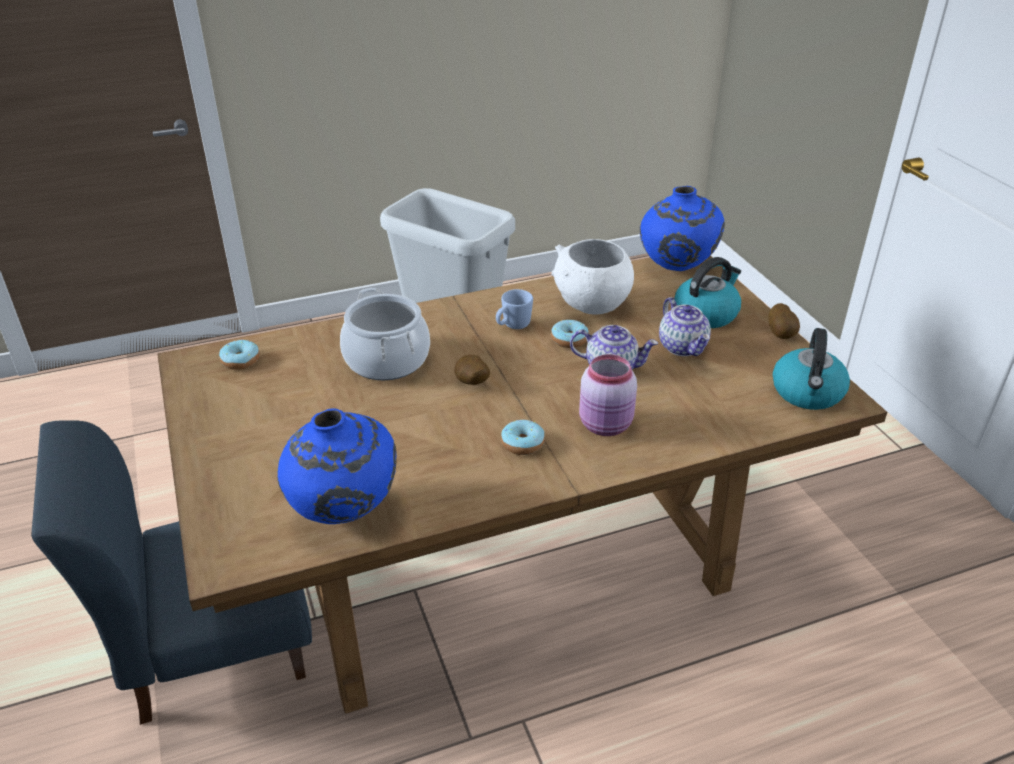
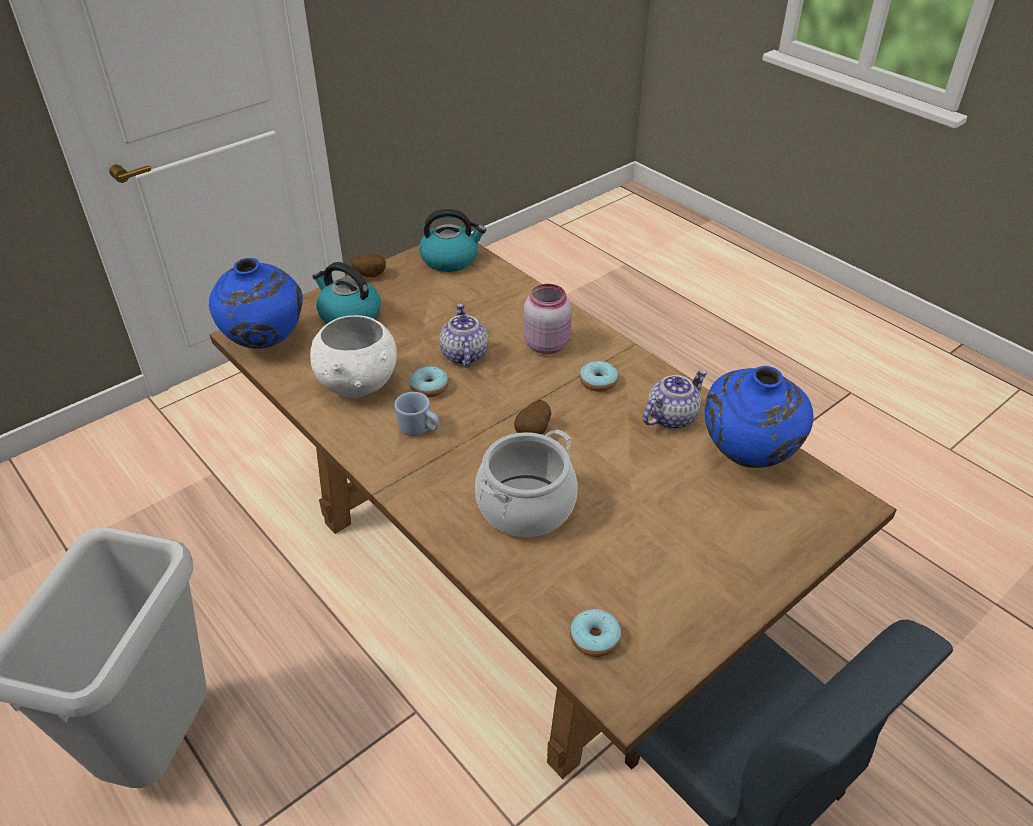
camera: 110 degrees left, 5 degrees up
teapot [659,297,711,356] -> teapot moved to [643,370,707,429]

